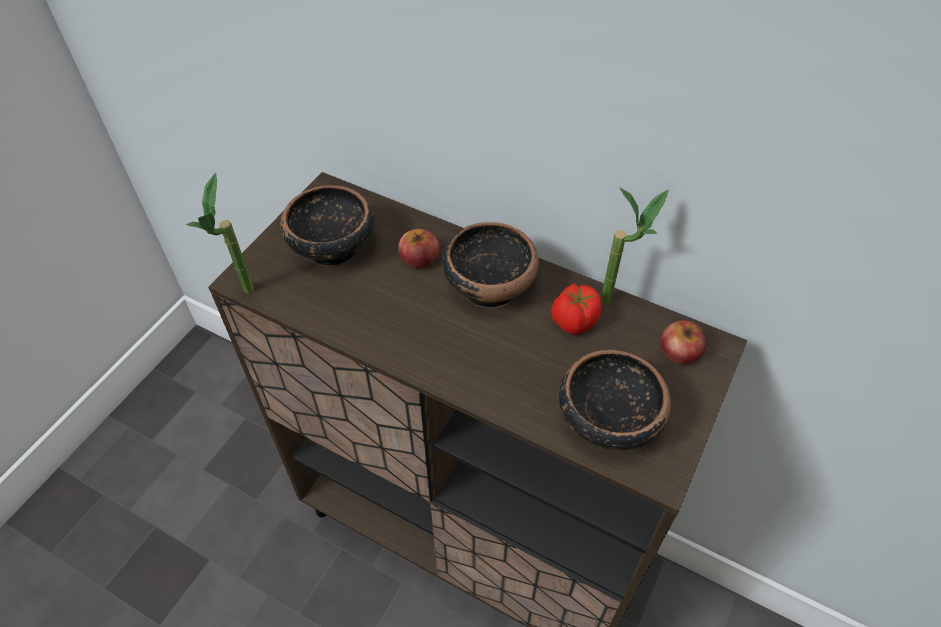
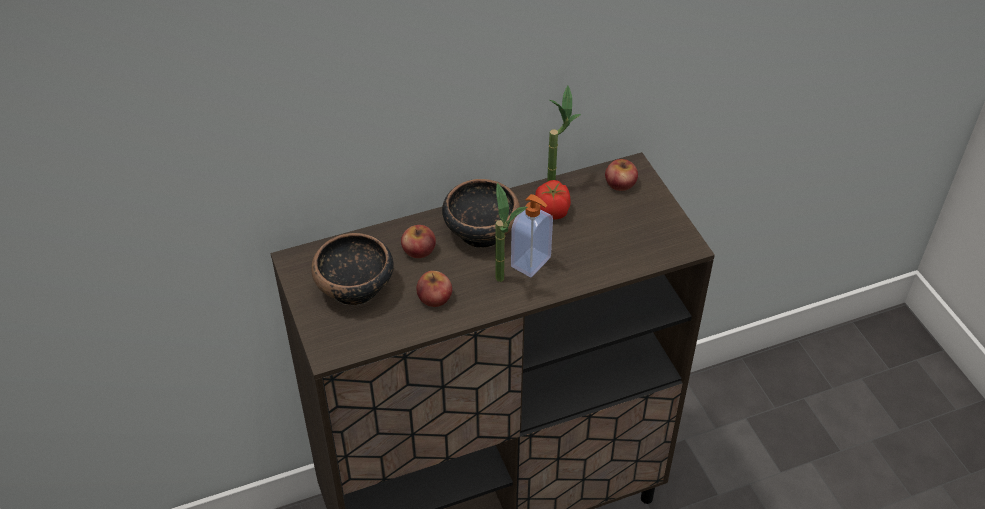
camera: 50 degrees left, 5 degrees down
potted plant [186,173,254,294] -> potted plant moved to [495,183,527,282]
bowl [559,350,671,450] -> none
none -> apple [416,271,452,307]
none -> soap dispenser [511,194,553,277]

